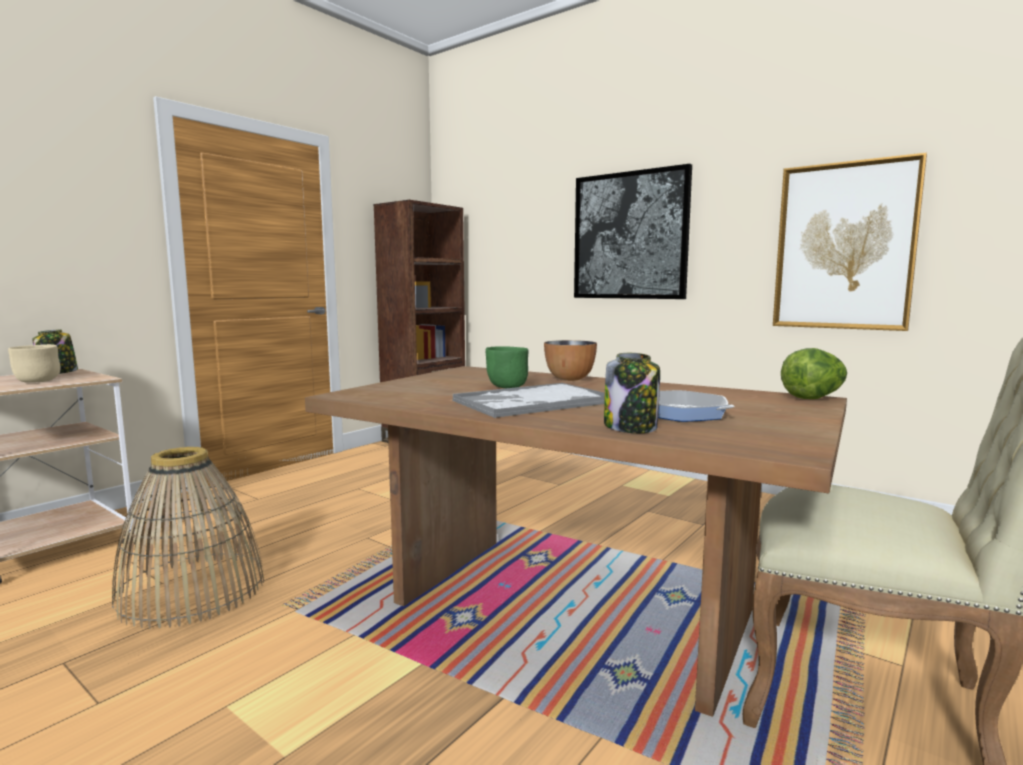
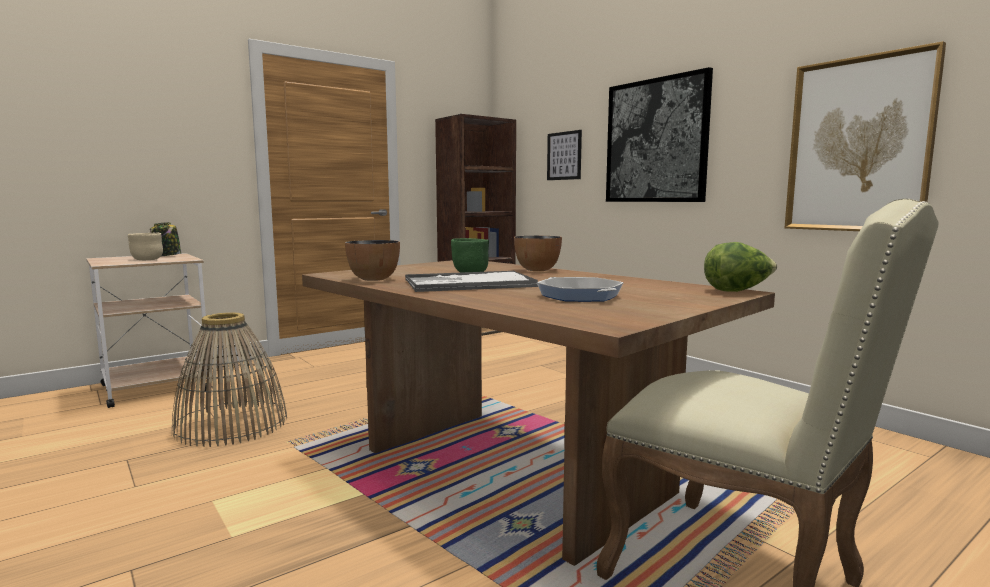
camera: 15 degrees right, 0 degrees up
jar [604,353,660,433] -> none
none -> bowl [345,240,400,281]
none -> picture [547,130,582,180]

